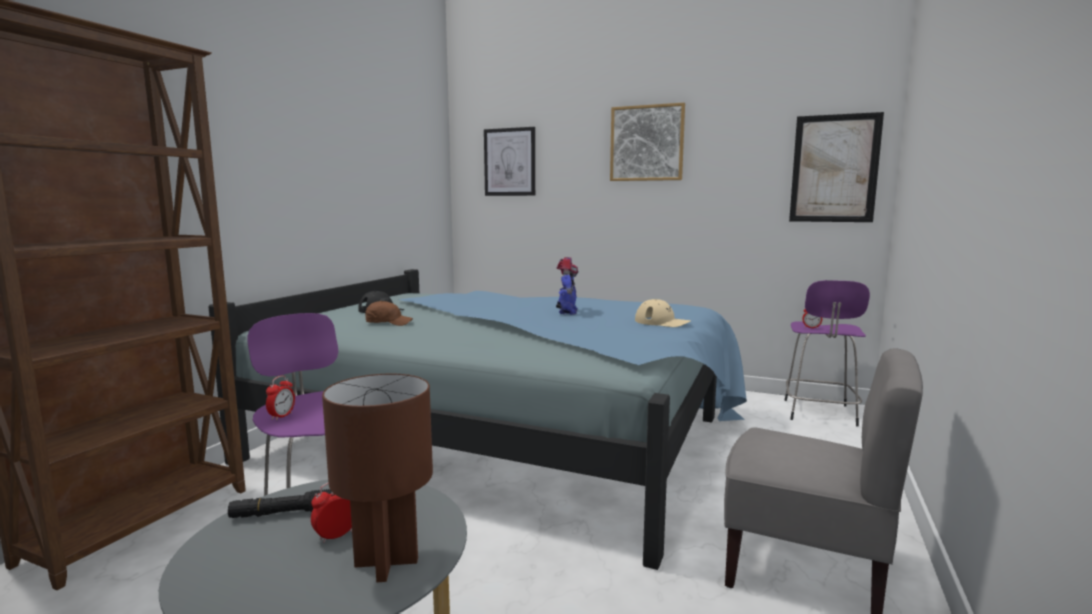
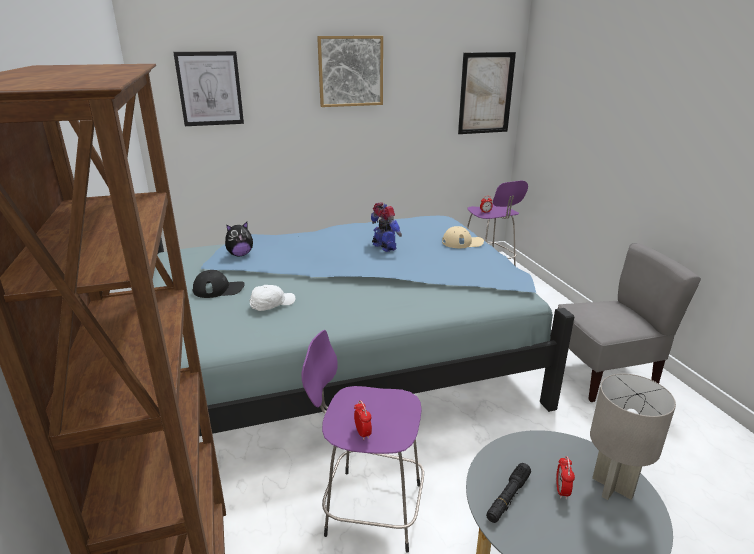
camera: 40 degrees left, 15 degrees up
brown table lamp [322,374,433,582] -> grey table lamp [590,374,676,500]
brown cap [365,301,413,326] -> white cap [249,285,295,311]
none -> plush toy [225,222,253,256]

